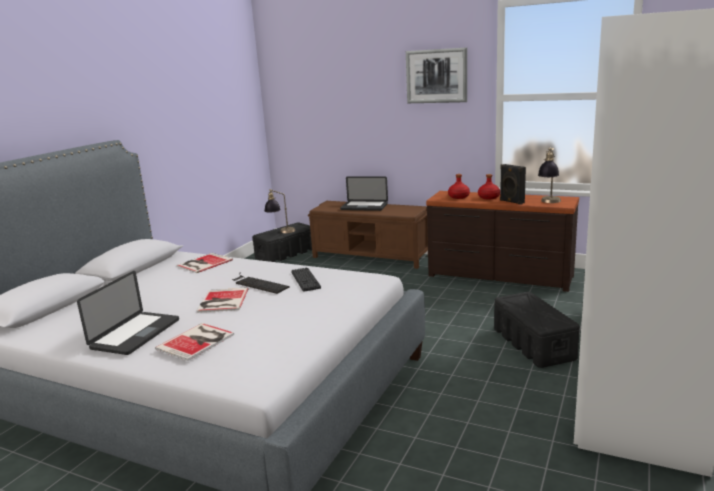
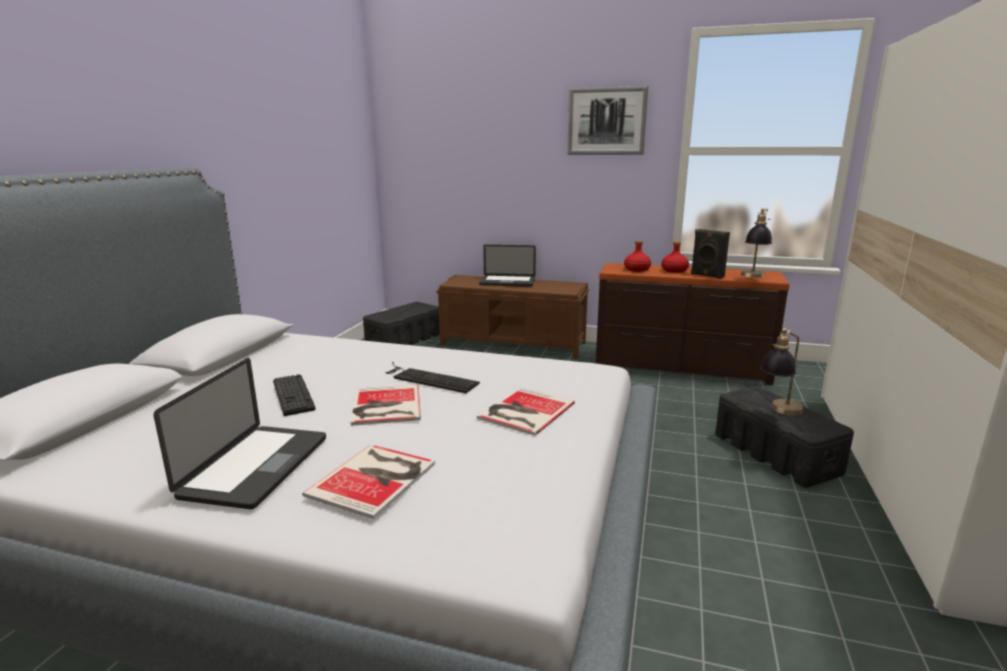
camera: 10 degrees left, 0 degrees up
book [177,253,233,273] -> book moved to [477,388,575,436]
table lamp [265,189,295,233] -> table lamp moved to [760,328,804,415]
keyboard [291,268,321,292] -> keyboard moved to [273,374,316,416]

